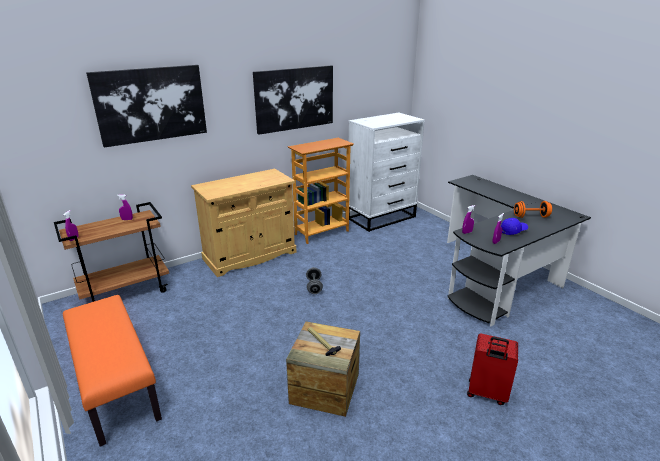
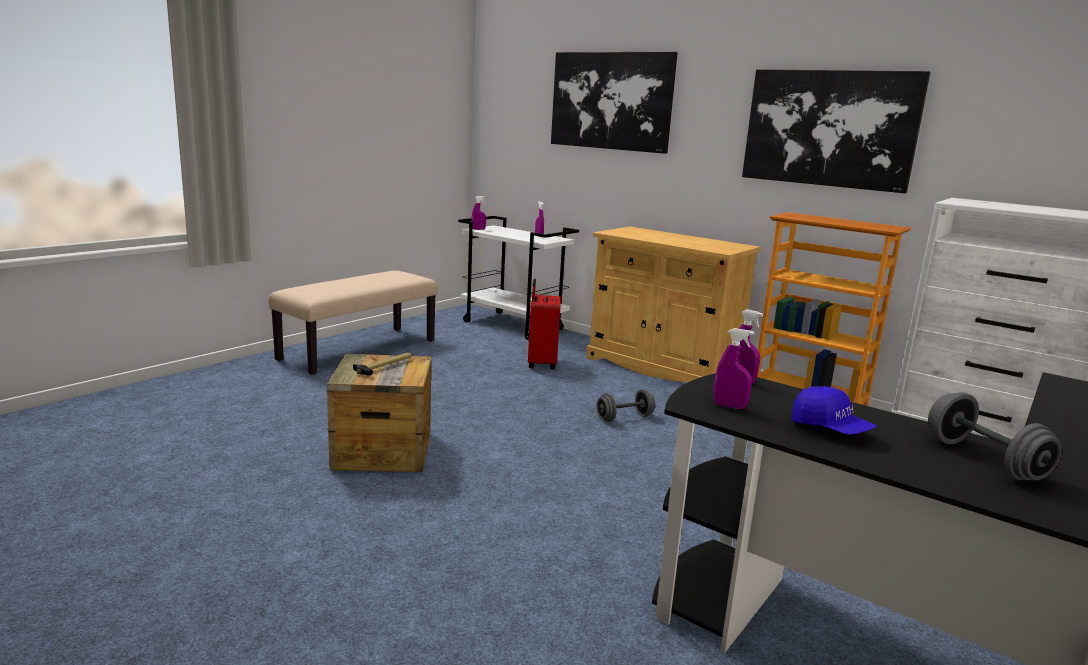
camera: 70 degrees right, 10 degrees down
brown cart [54,202,169,302] -> white cart [458,216,579,340]
orange bench [63,295,162,447] -> beige bench [269,271,438,375]
red suitcase [467,334,518,405] -> red suitcase moved to [528,279,561,370]
orange dumbbell [514,201,552,218] -> grey dumbbell [928,392,1062,481]

